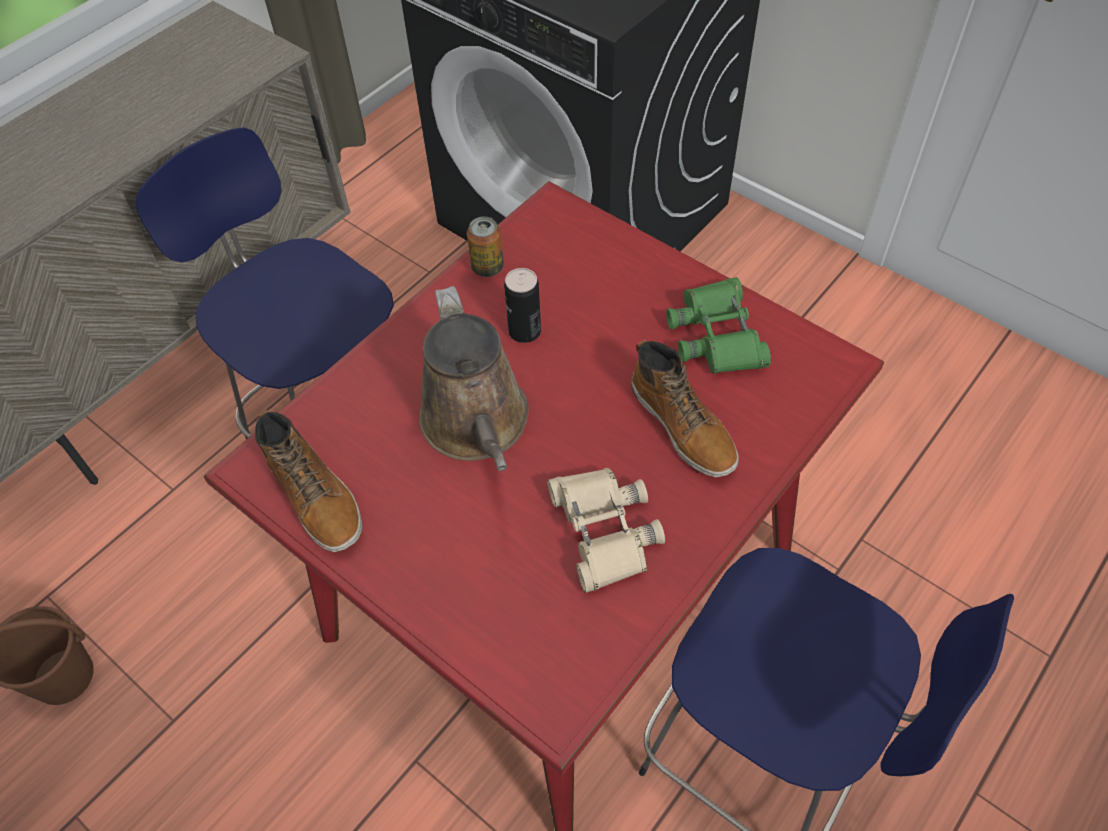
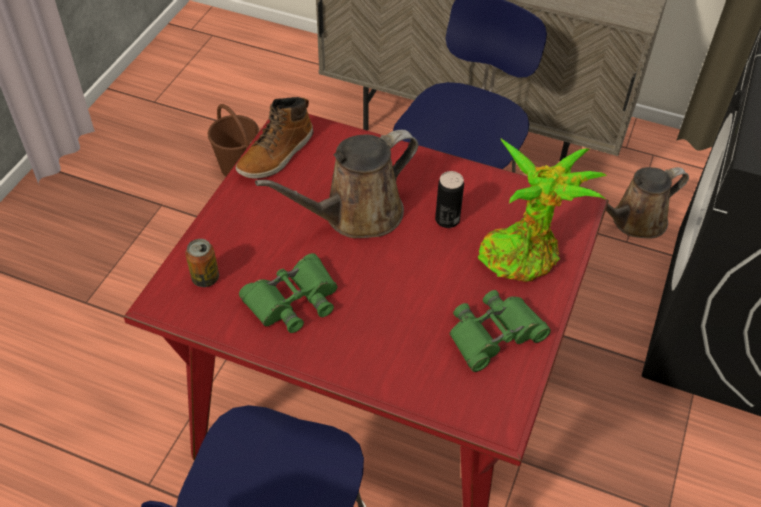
camera: 70 degrees right, 5 degrees down
can [467,217,504,277] -> can moved to [185,239,219,287]
beige binoculars [547,468,665,593] -> green binoculars [239,253,338,333]
boot [631,340,739,477] -> none
none -> potted plant [478,138,607,282]
none -> brown watering can [606,167,689,238]

